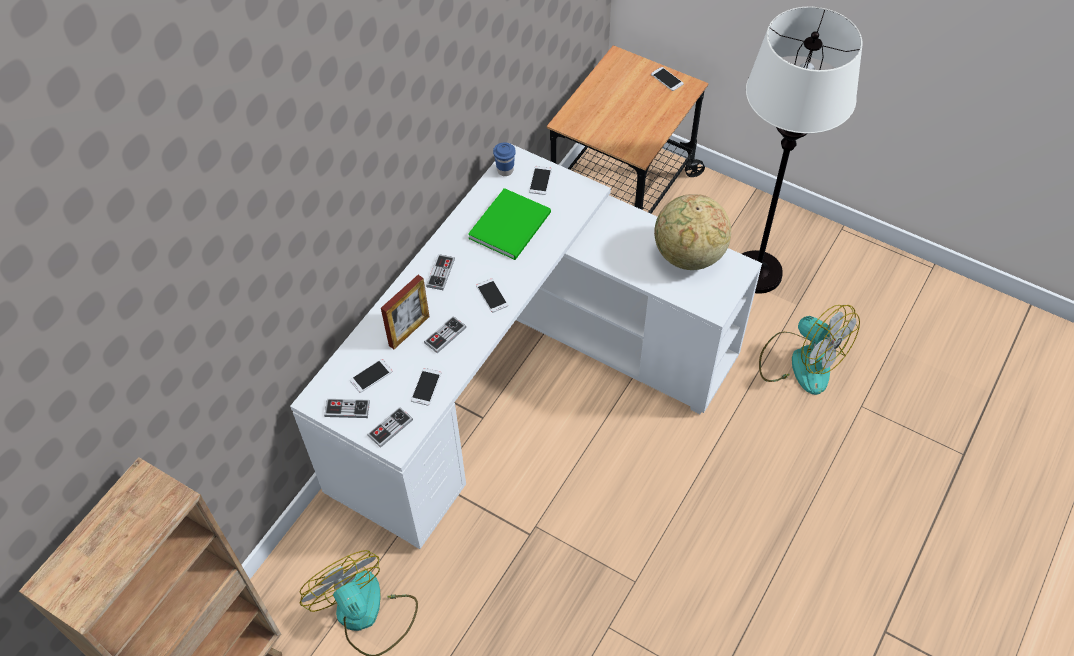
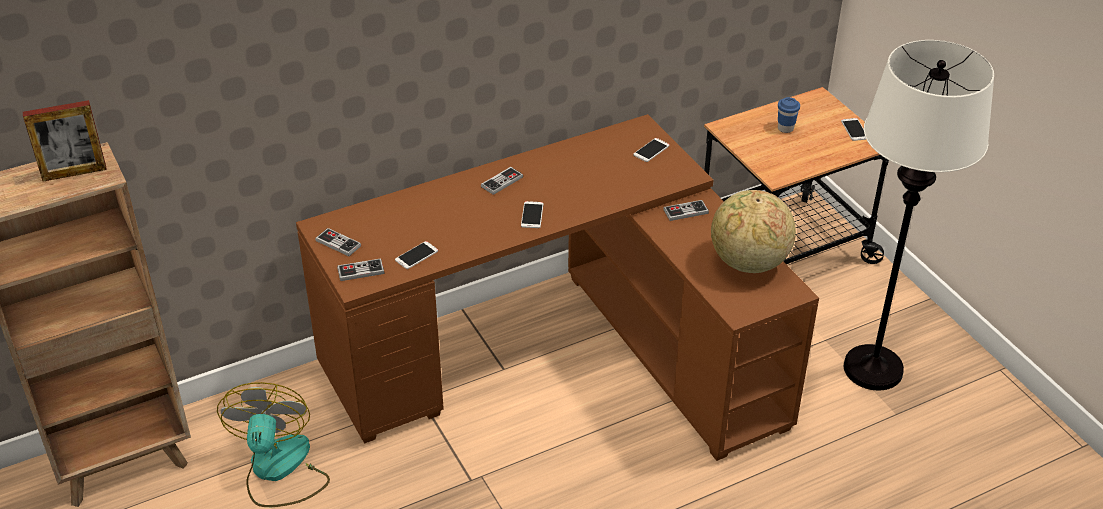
camera: 30 degrees right, 15 degrees down
white desk [290,144,762,549] -> brown desk [296,114,819,461]
phone [350,359,393,393] -> none
picture frame [381,275,430,349] -> picture frame moved to [23,100,107,182]
game controller [424,316,466,353] -> game controller moved to [663,200,709,221]
green book [468,188,551,260] -> none
blue cup [493,142,516,176] -> blue cup moved to [778,97,800,133]
fan [759,305,860,395] -> none

